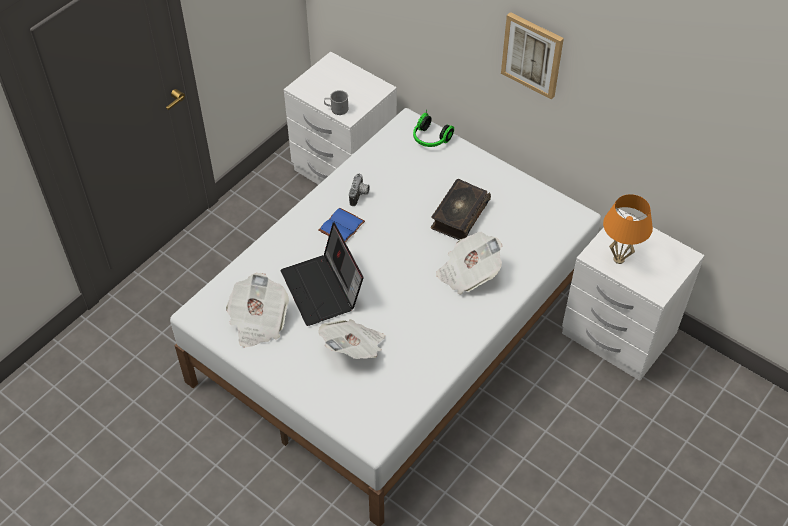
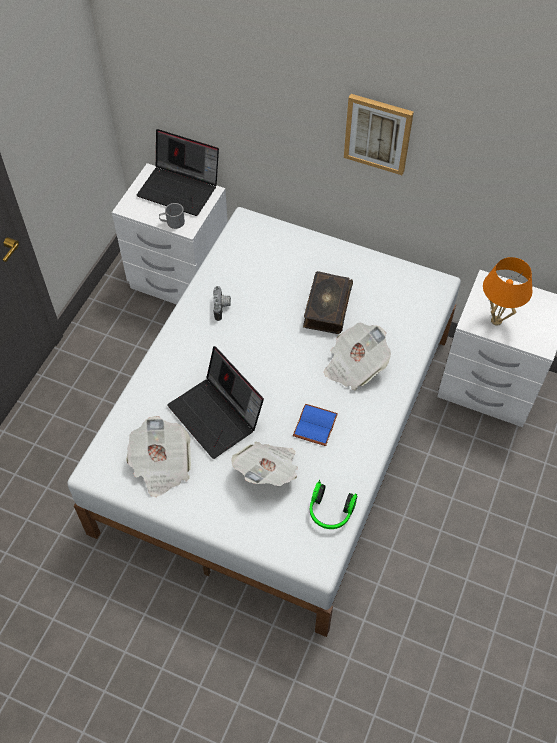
camera: 15 degrees left, 5 degrees up
blue book [319,208,365,243] -> blue book moved to [293,404,338,446]
headphones [413,109,454,147] -> headphones moved to [310,480,357,529]
none -> laptop [137,129,219,216]

